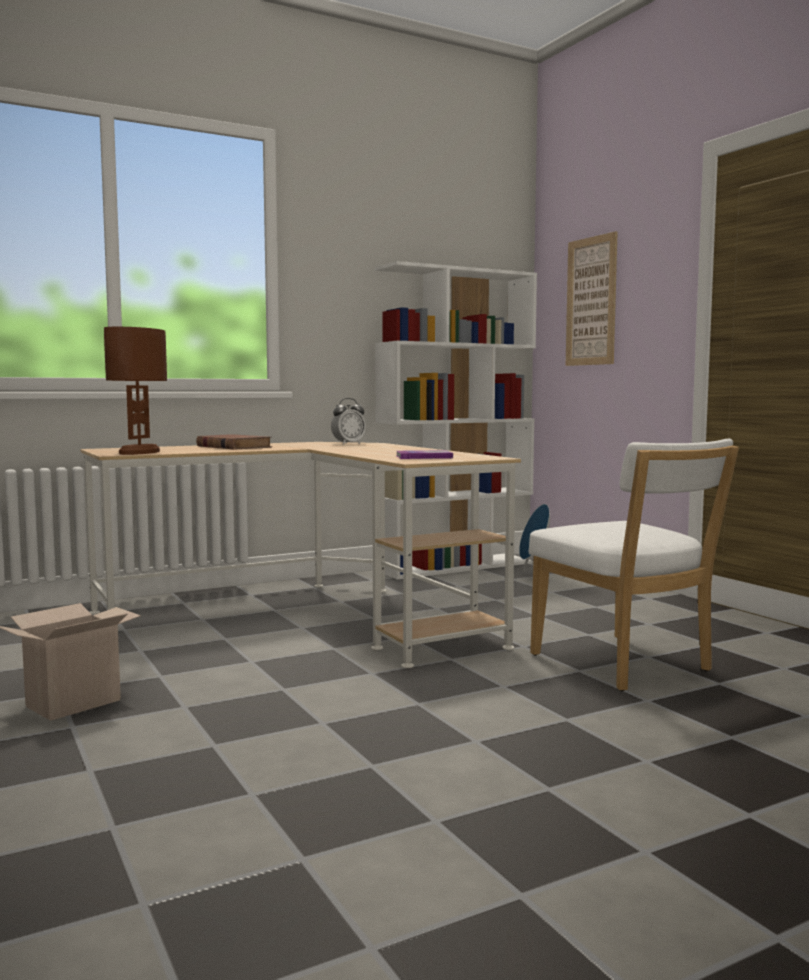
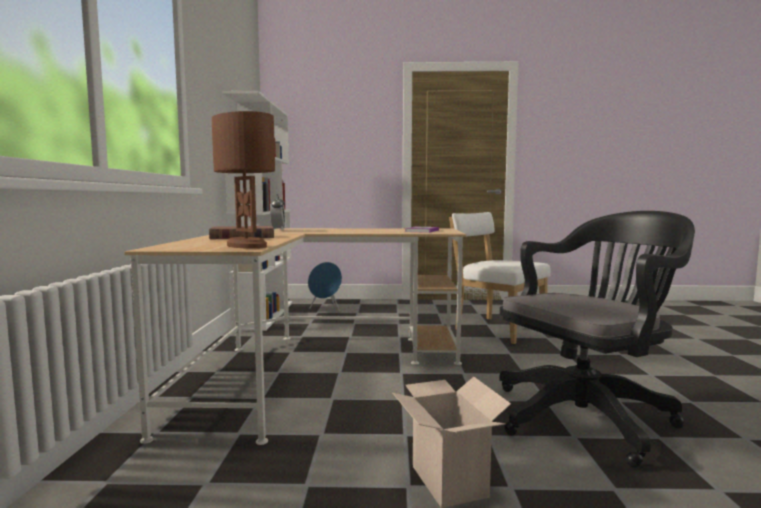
camera: 60 degrees left, 0 degrees up
white chair [528,439,739,691] -> white chair turned 135 degrees counterclockwise [449,212,551,344]
picture [566,231,618,366] -> none
none -> black office chair [499,211,695,468]

